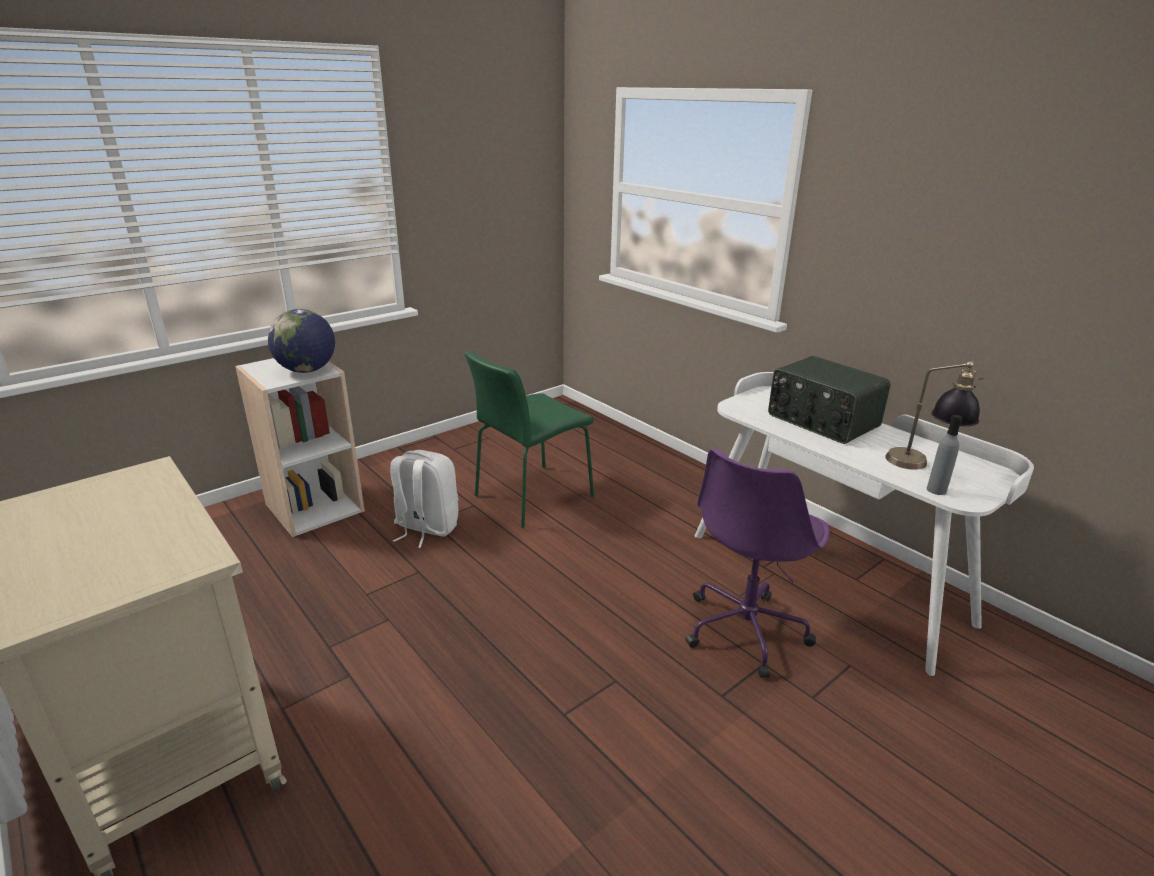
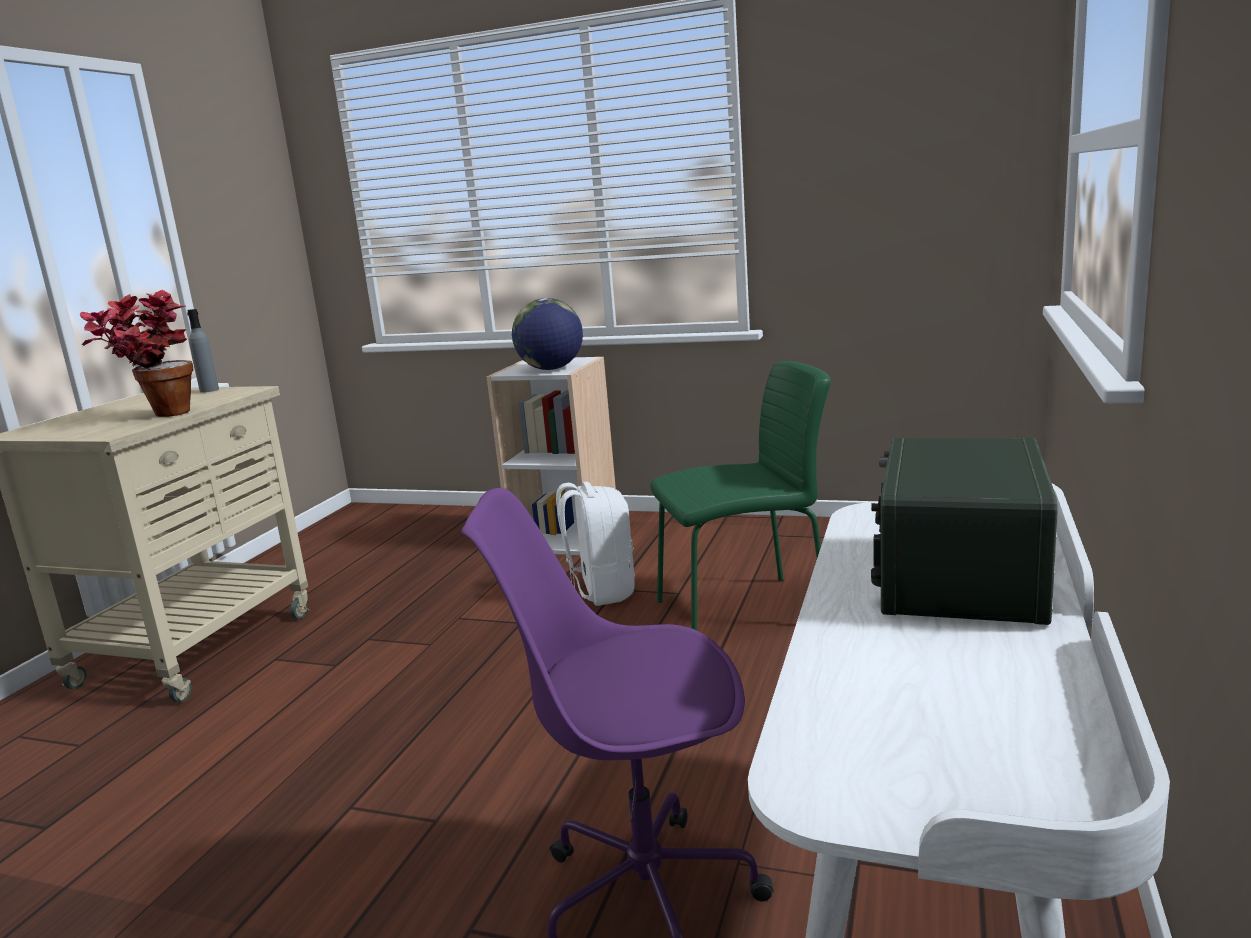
camera: 60 degrees right, 10 degrees down
green chair [464,351,594,528] -> green chair turned 150 degrees clockwise [650,361,831,630]
table lamp [885,361,984,470] -> none
grey bottle [927,415,962,495] -> grey bottle moved to [187,309,219,393]
none -> potted plant [80,290,193,417]

